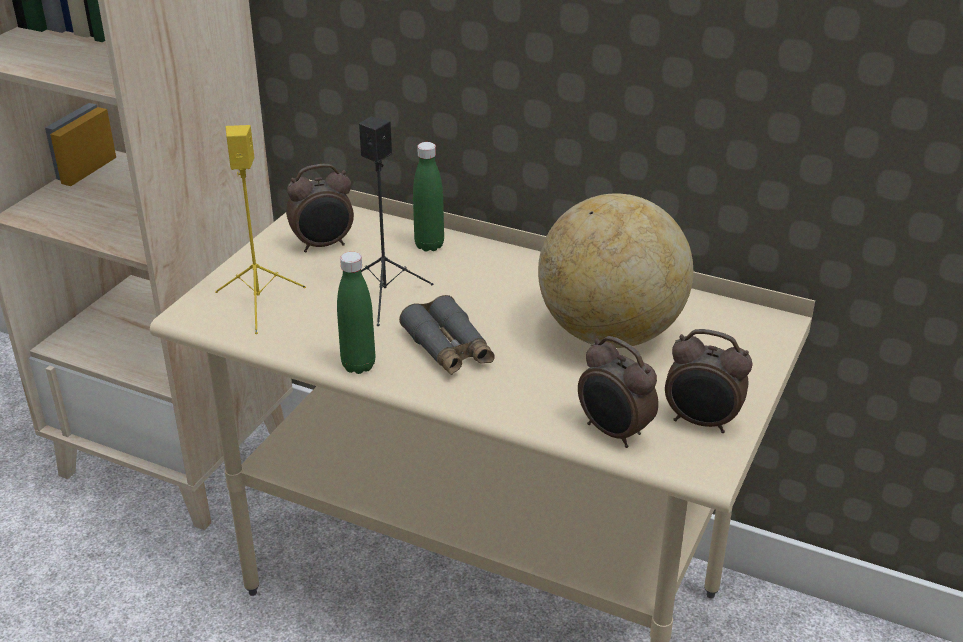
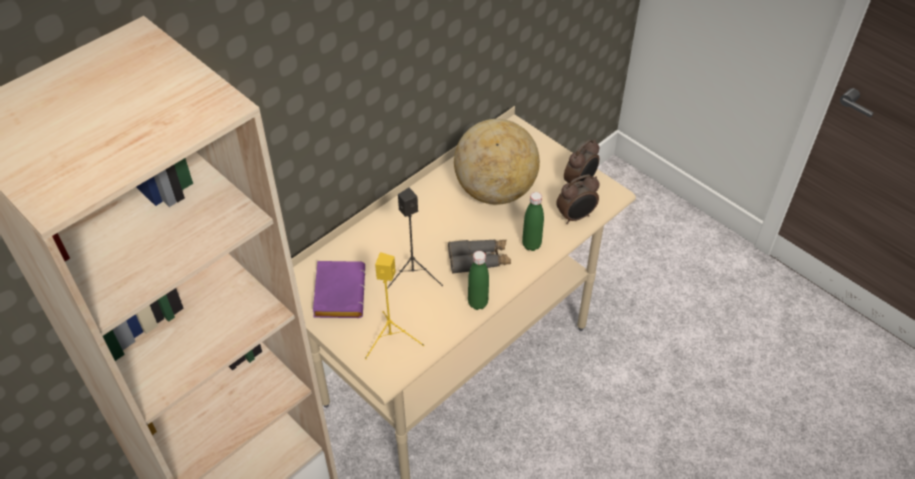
camera: 70 degrees left, 15 degrees up
alarm clock [286,164,354,252] -> purple book [313,261,365,318]
green bottle [413,142,444,251] -> green bottle moved to [522,192,544,251]

